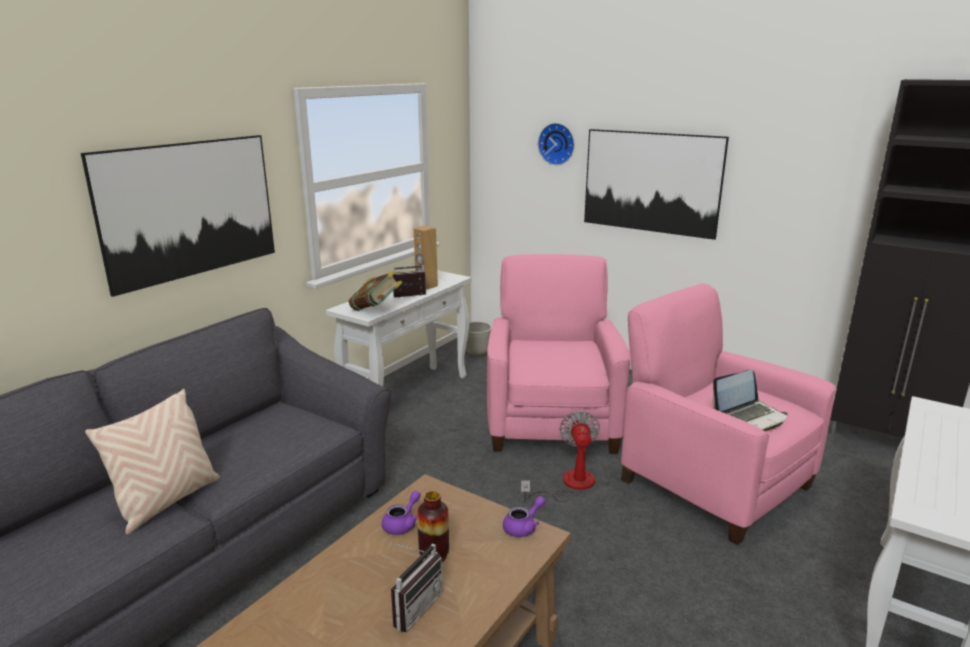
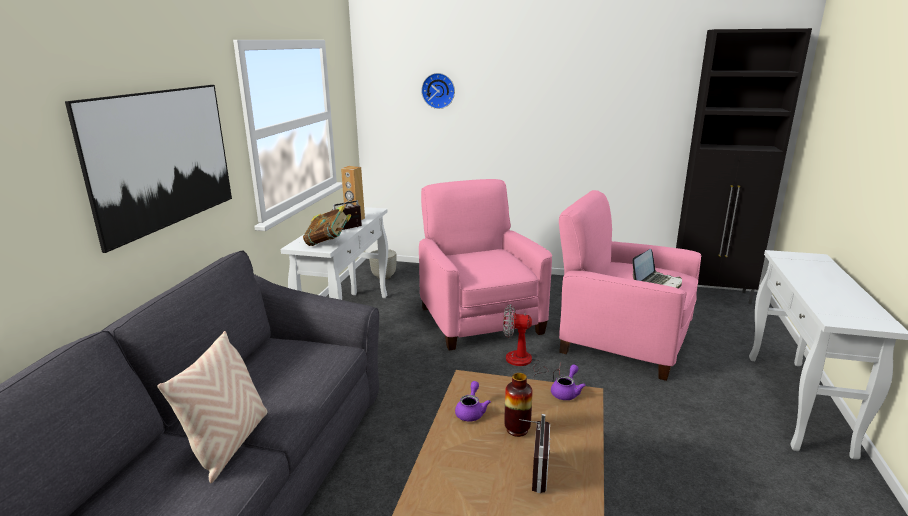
camera: 20 degrees left, 0 degrees up
fan [521,411,600,502] -> fan turned 60 degrees counterclockwise [503,304,560,382]
picture [584,129,729,240] -> none

